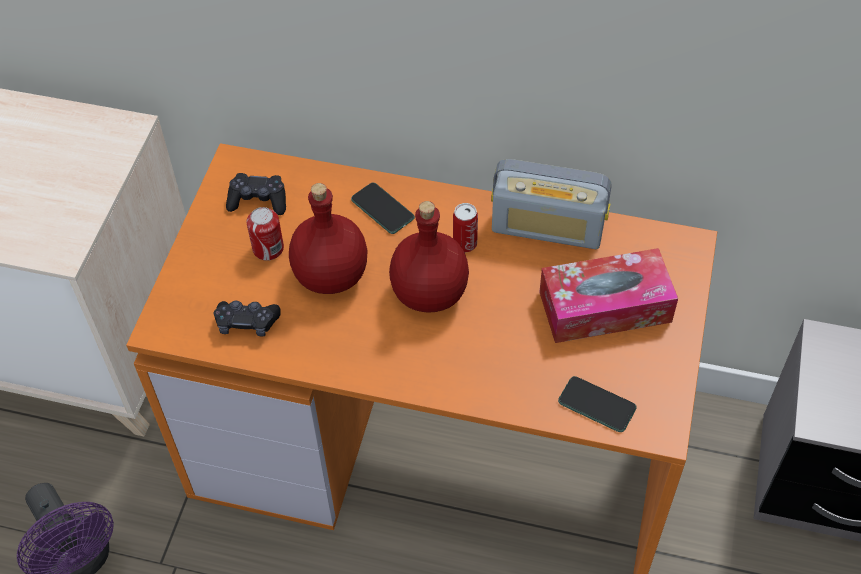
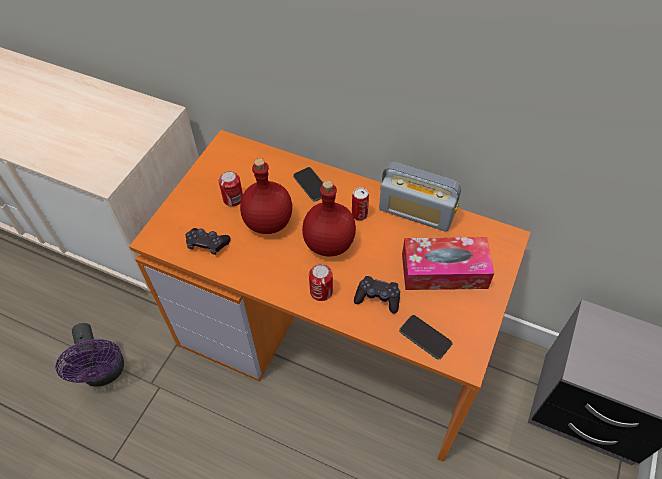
camera: 10 degrees right, 0 degrees up
black game controller [226,173,286,215] -> black game controller moved to [354,276,400,314]
none -> can [309,264,333,301]

